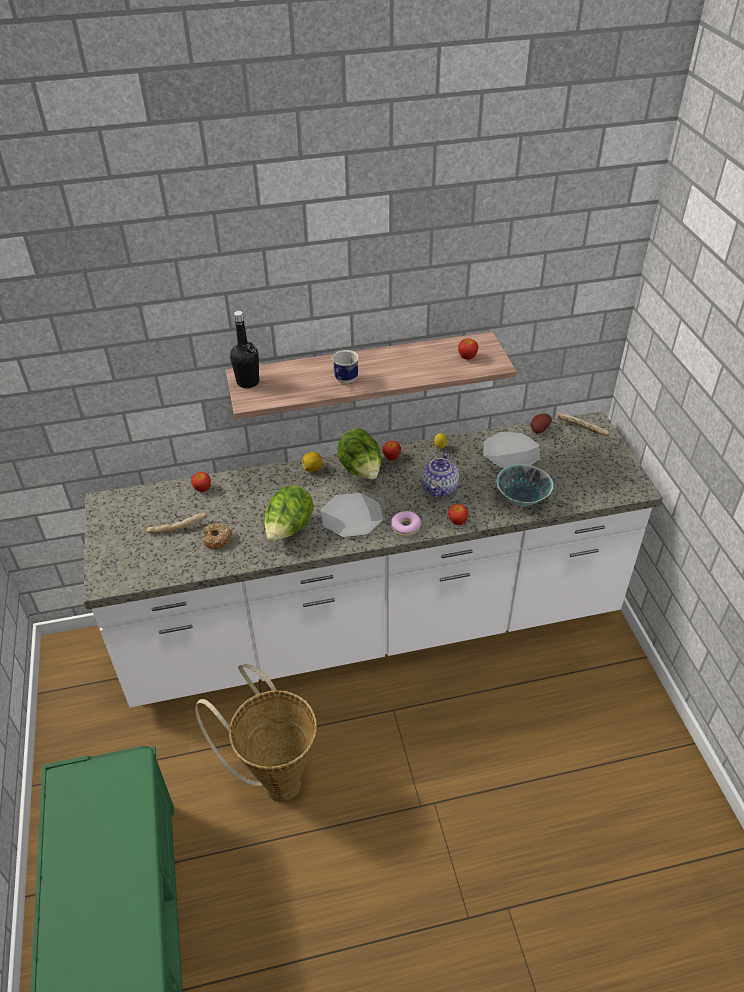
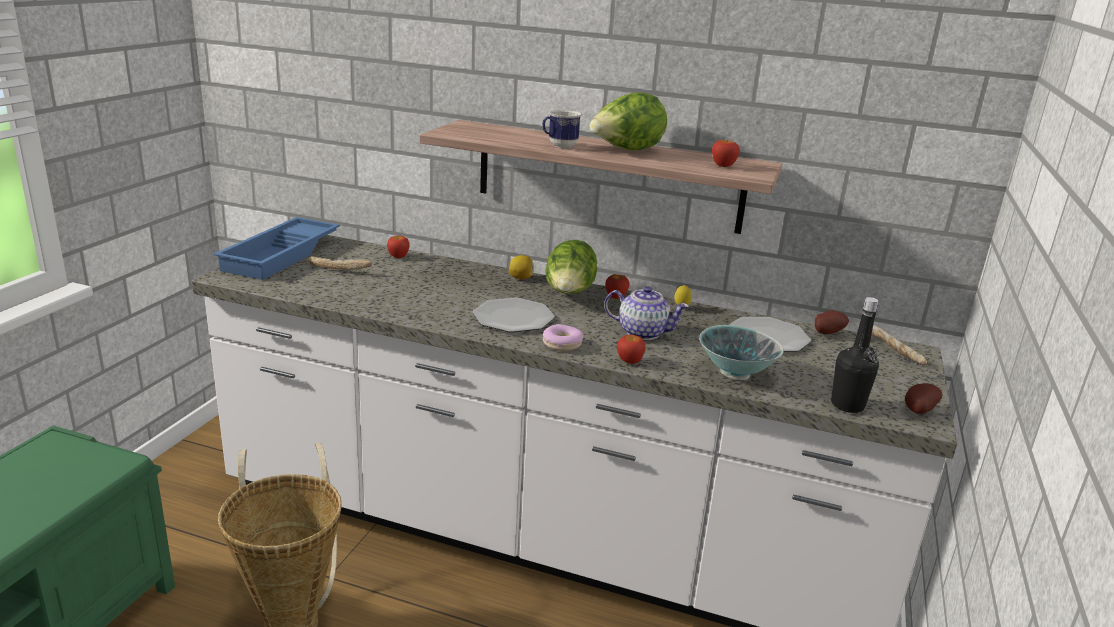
camera: 30 degrees right, 20 degrees down
donut [203,523,232,549] -> none
black bottle [230,311,259,388] -> black bottle moved to [831,297,879,413]
lettuce [264,486,314,542] -> lettuce moved to [589,92,667,150]
teapot [421,450,459,498] -> teapot turned 120 degrees counterclockwise [604,286,689,340]
none -> blue tray [214,217,340,280]
none -> potato [905,383,943,414]

